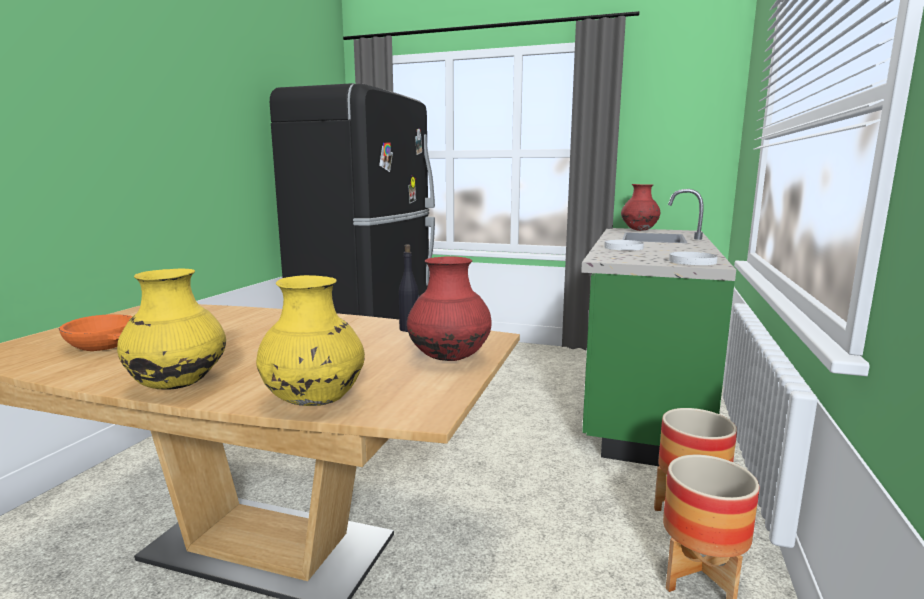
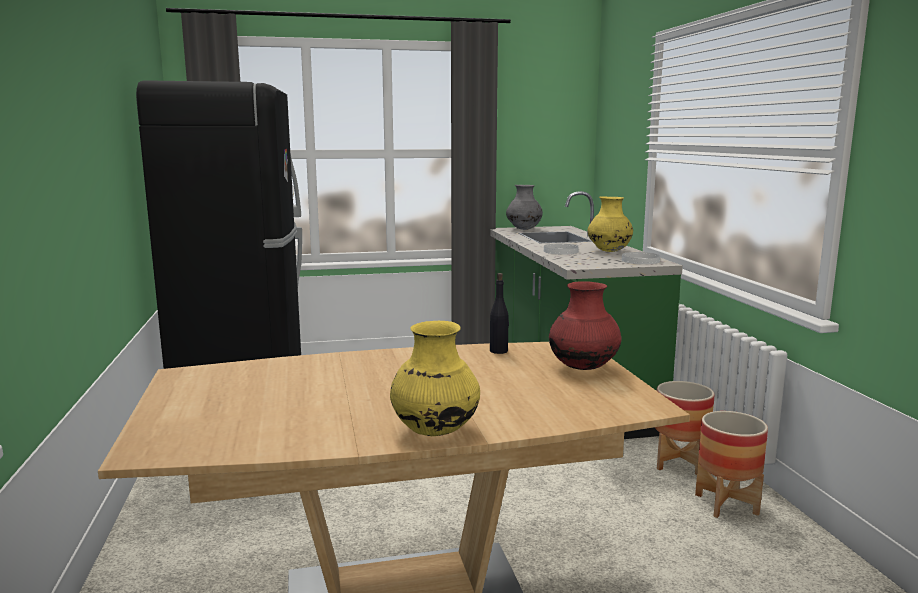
camera: 30 degrees left, 0 degrees up
orange bowl [59,314,133,351] -> none
yellow vase [256,275,365,406] -> yellow vase moved to [587,197,633,252]
red vase [621,184,660,231] -> grey vase [506,185,543,230]

